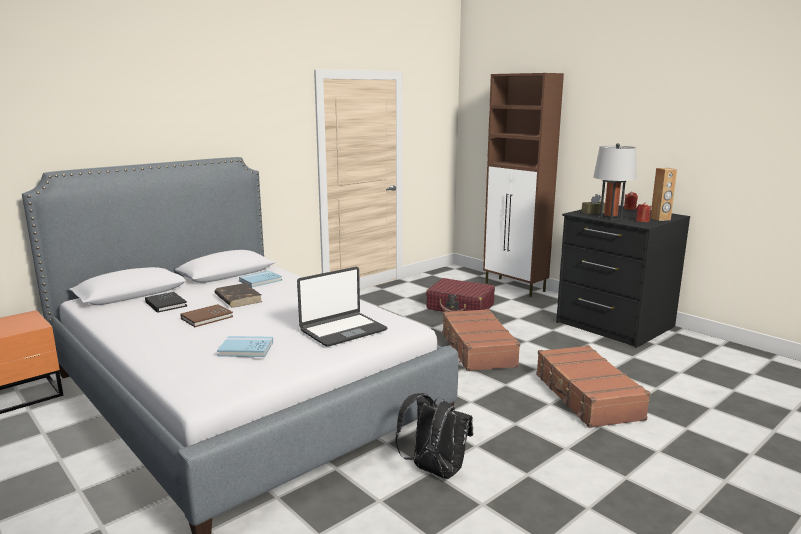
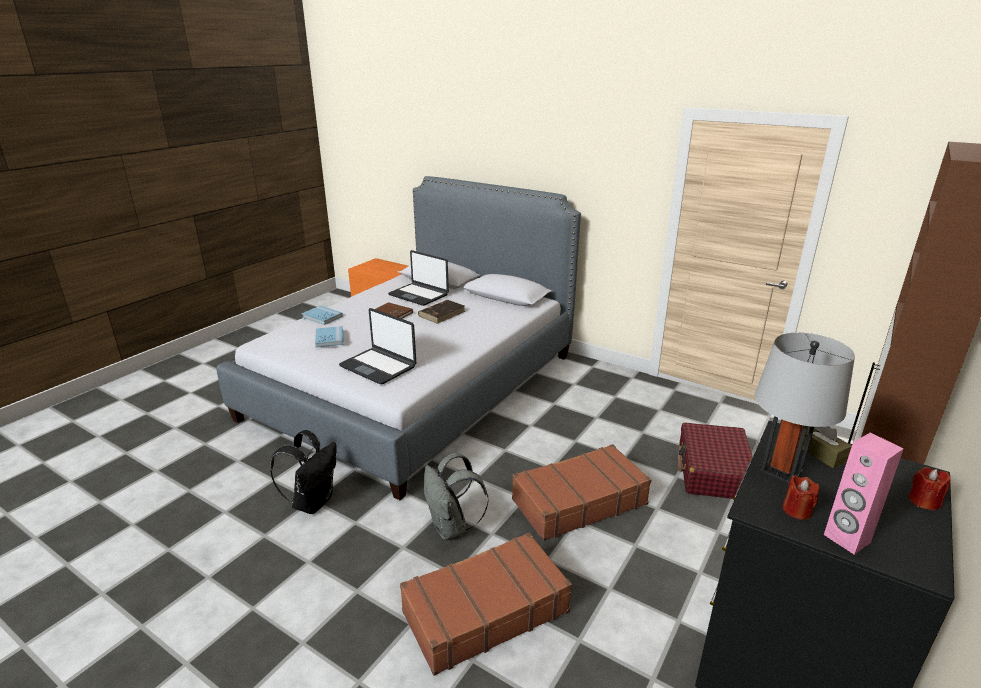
camera: 75 degrees right, 10 degrees up
black book [145,292,187,313] -> laptop [388,250,449,306]
blue book [239,271,282,287] -> blue book moved to [302,306,343,325]
brown speaker [650,168,677,221] -> pink speaker [824,432,904,555]
none -> grey backpack [424,453,489,540]

